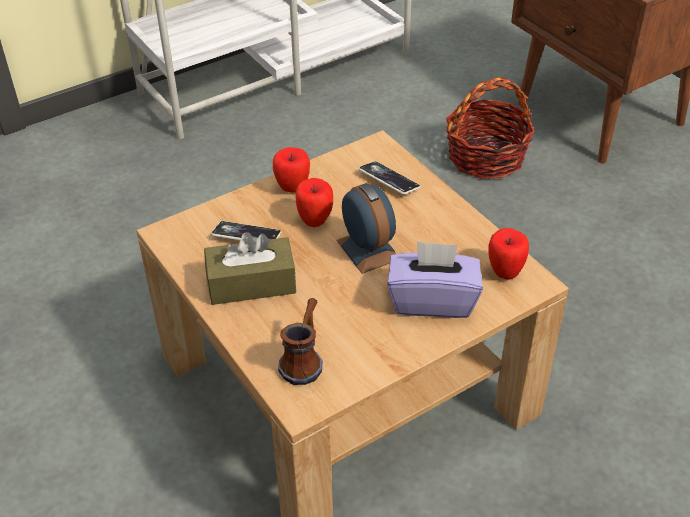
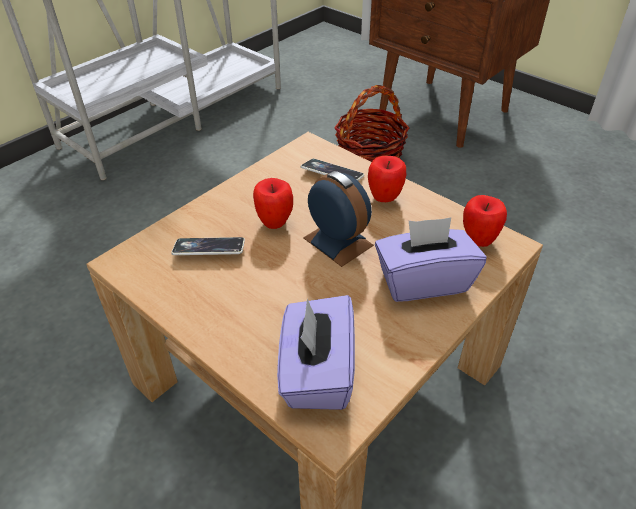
camera: 15 degrees left, 0 degrees up
brown tissue box [204,232,296,305] -> none
apple [273,147,310,193] -> apple moved to [368,156,406,202]
mug [278,298,322,385] -> purple tissue box [277,295,355,410]

